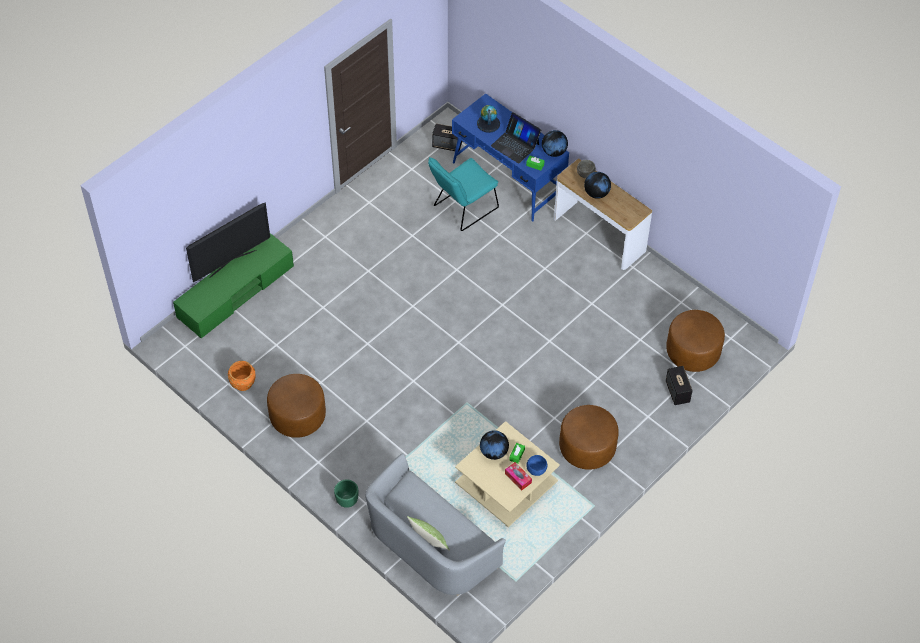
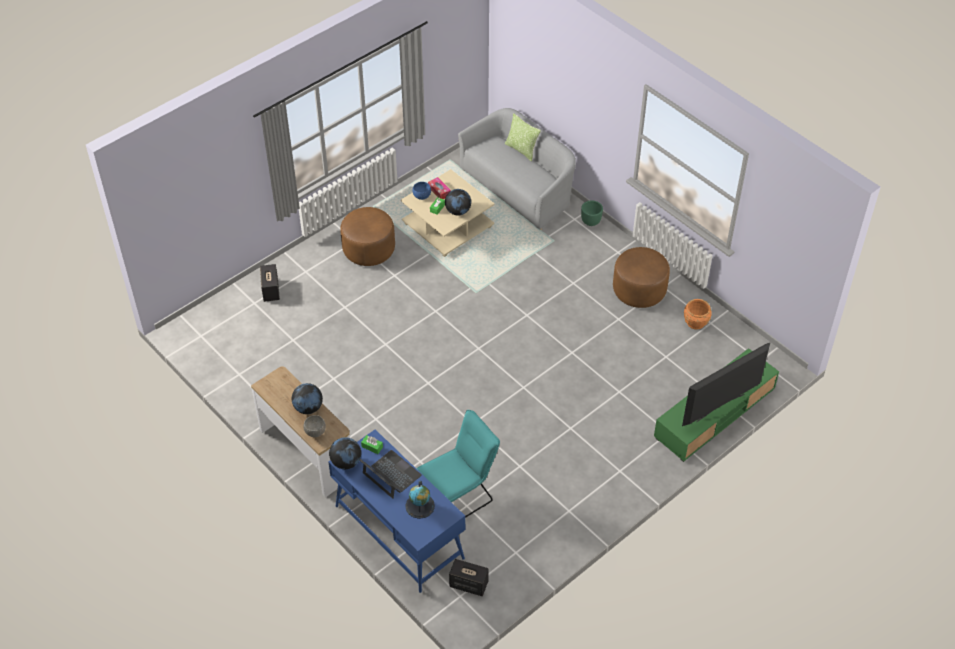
camera: 175 degrees left, 5 degrees down
brown ottoman [666,310,725,372] -> none

